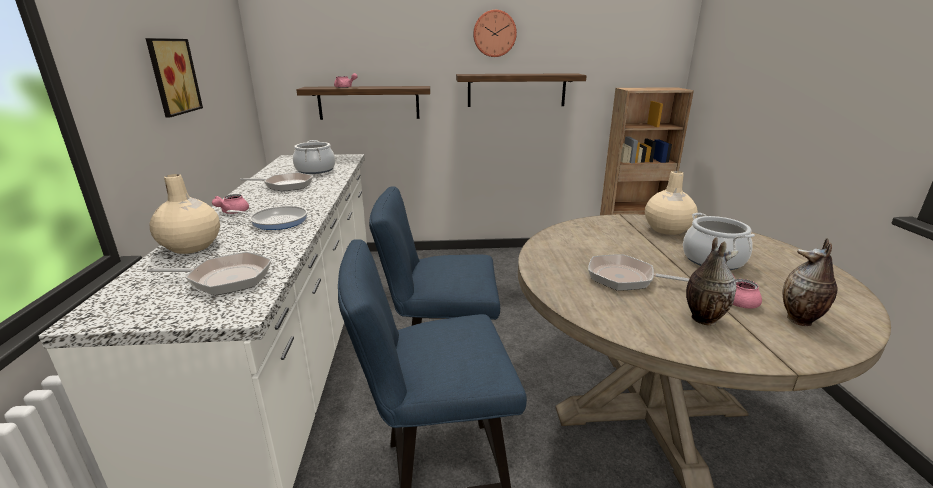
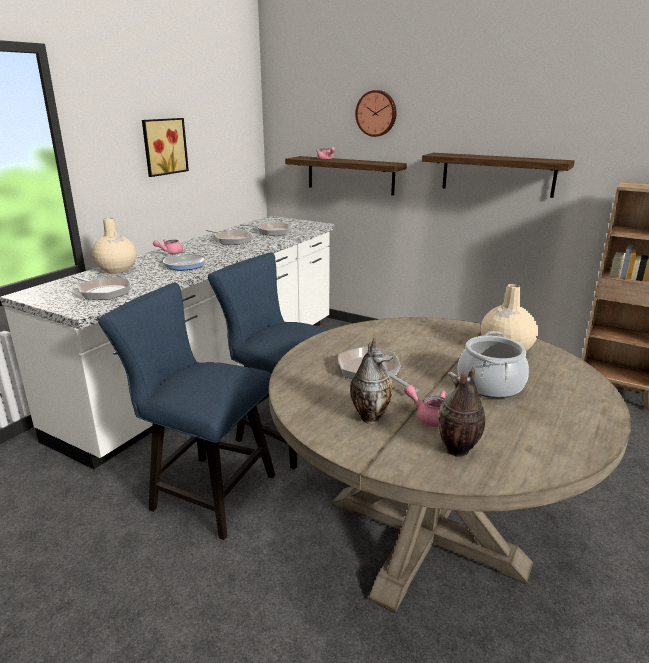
camera: 35 degrees right, 0 degrees up
cooking pot [293,140,335,174] -> frying pan [240,223,294,236]
wall clock [473,10,517,57] -> wall clock moved to [355,90,396,137]

